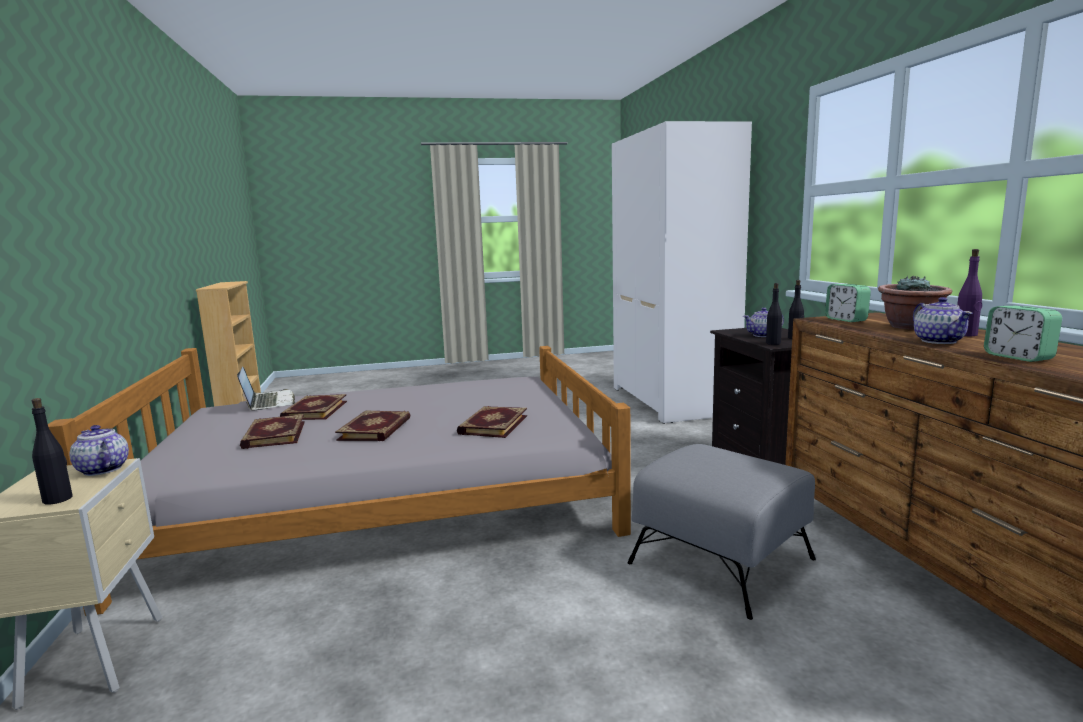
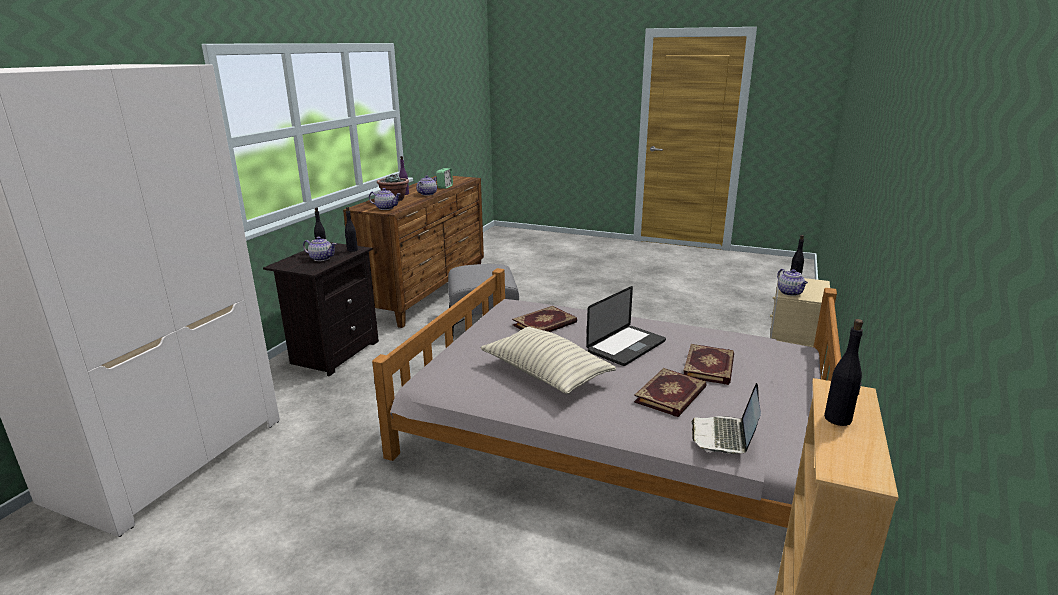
camera: 145 degrees left, 10 degrees up
book [335,411,411,441] -> laptop [586,286,666,366]
alarm clock [825,284,871,322] -> teapot [369,188,401,210]
none -> pillow [480,327,616,394]
none -> black bottle [824,319,863,426]

